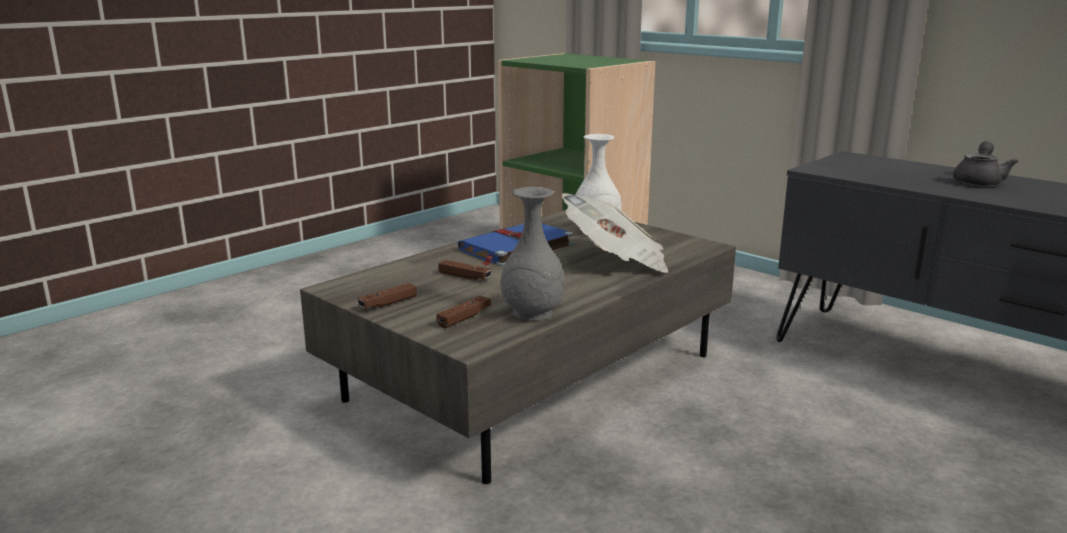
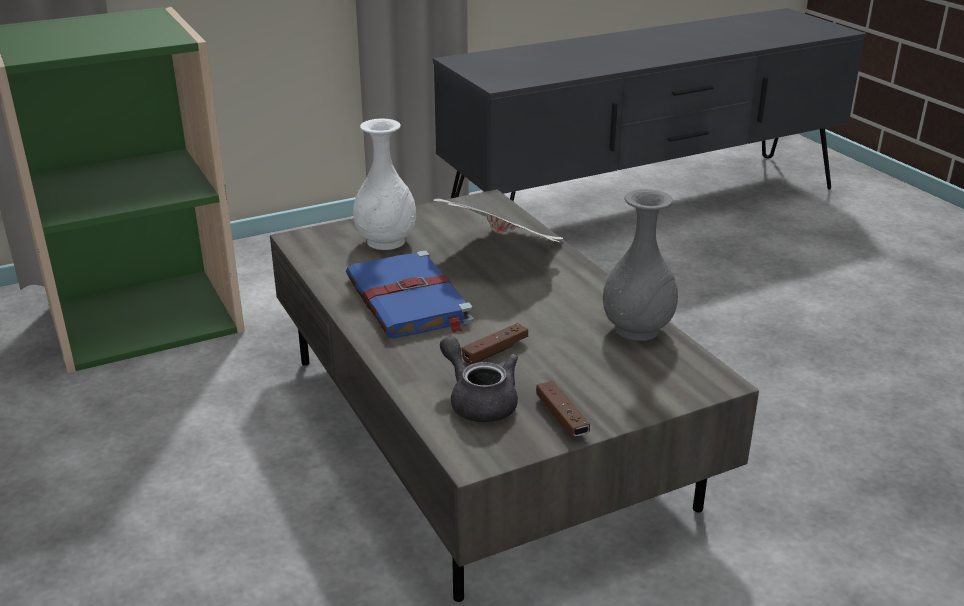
camera: 70 degrees left, 10 degrees up
brown game controller [436,296,491,328] -> none
grey teapot [953,141,1019,186] -> grey teapot moved to [440,336,518,423]

